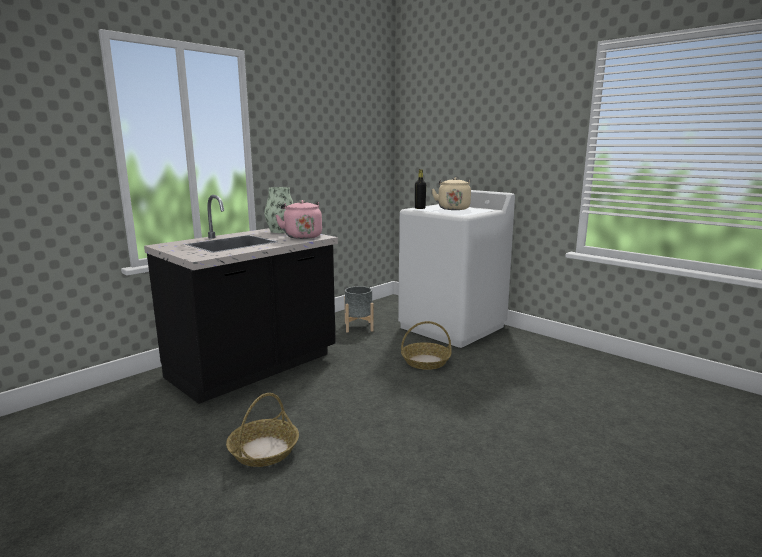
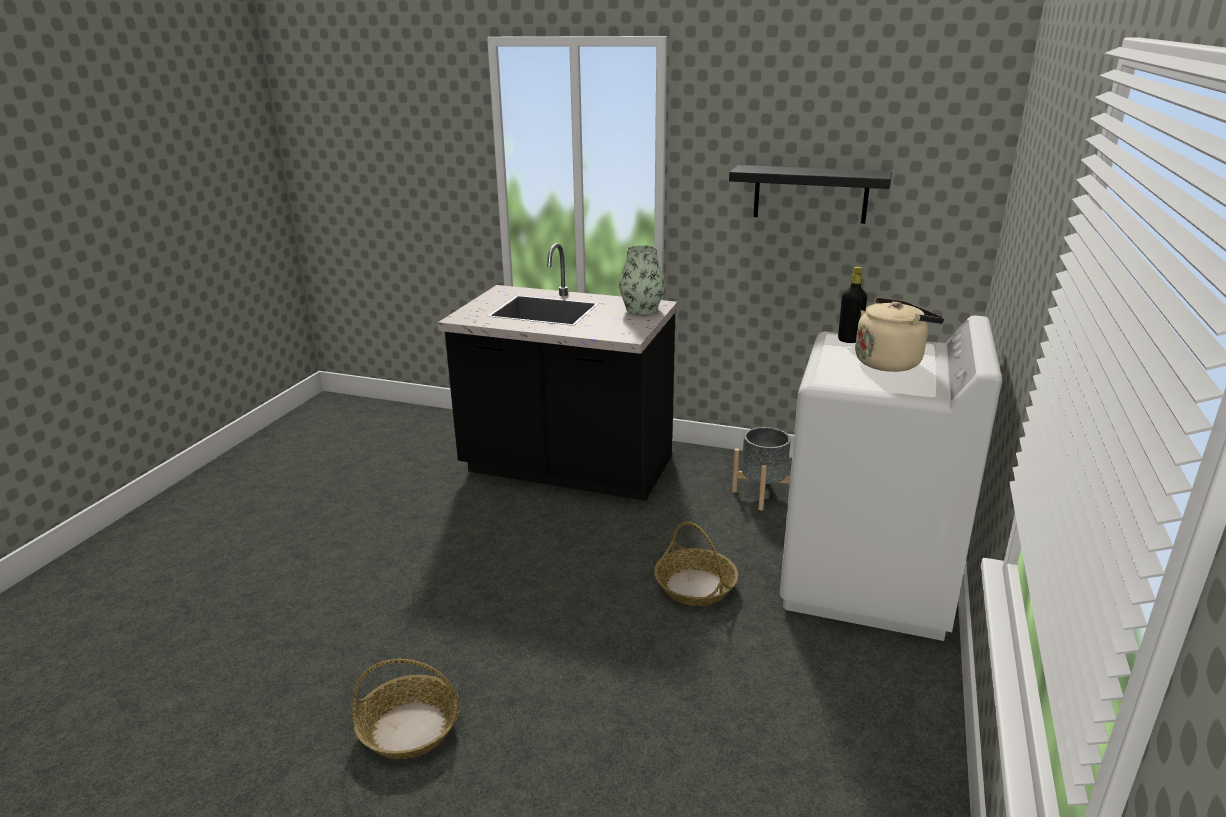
camera: 65 degrees right, 10 degrees up
basket [226,393,299,467] -> basket moved to [352,659,460,759]
pink kettle [276,200,322,239] -> none
none -> black shelf [729,165,892,224]

